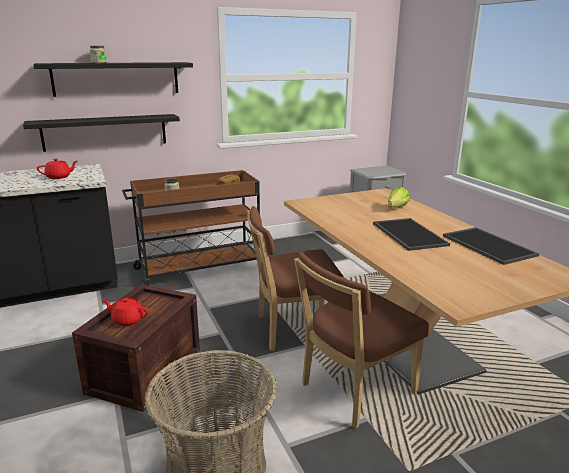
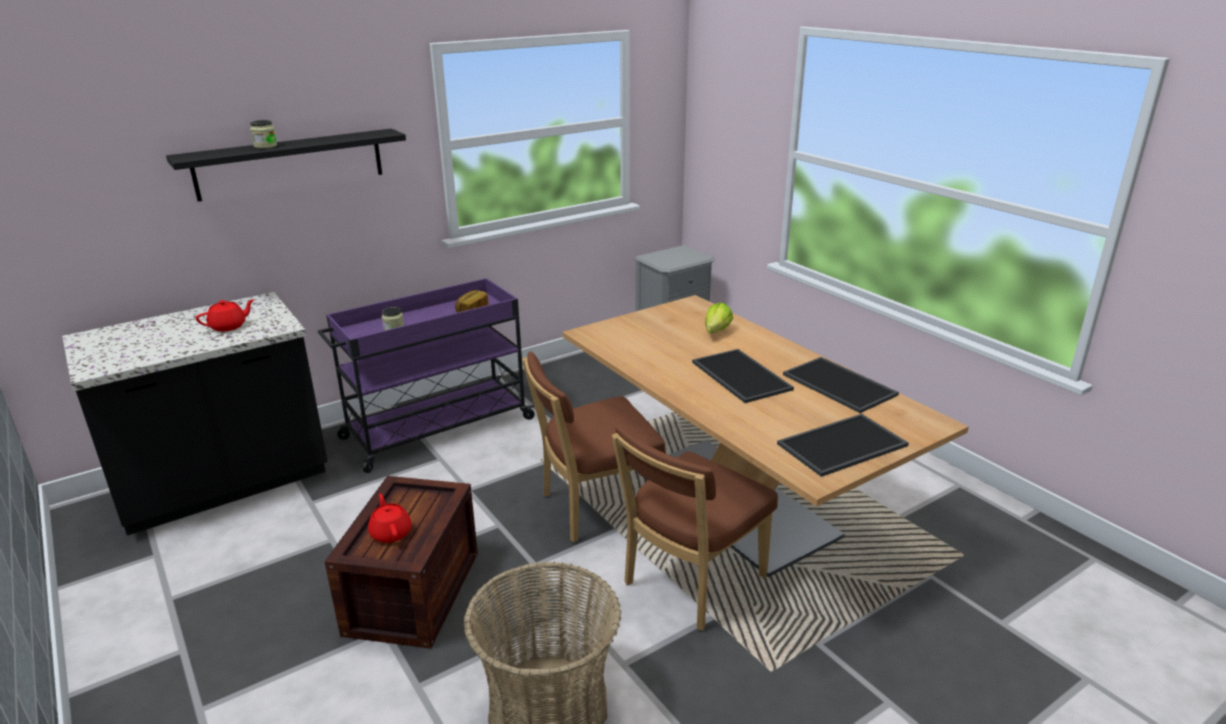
camera: 10 degrees left, 5 degrees up
black shelf [23,114,180,152] -> none
red teapot [102,298,149,326] -> red teapot turned 60 degrees clockwise [368,493,411,543]
brown cart [122,170,260,285] -> purple cart [318,278,535,473]
none -> tray [777,414,909,477]

